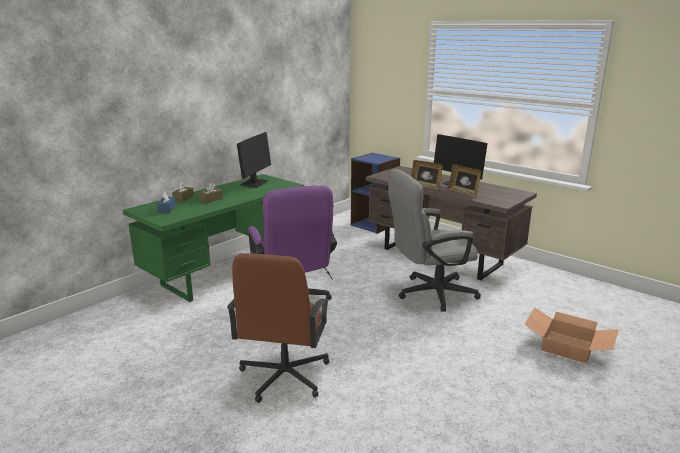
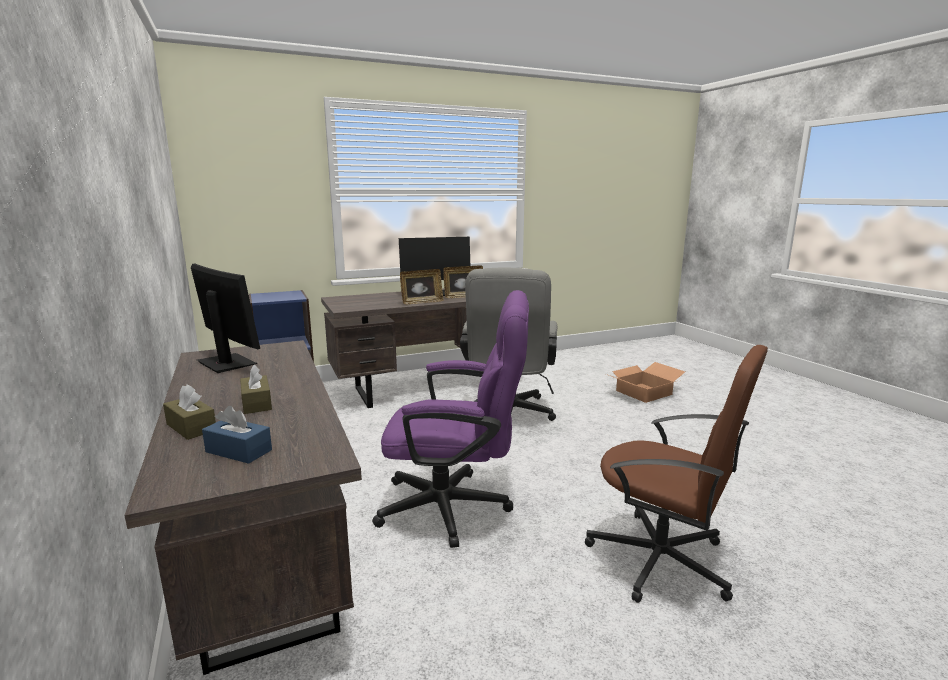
camera: 65 degrees left, 5 degrees down
green desk [123,174,304,302] -> brown desk [124,340,362,675]

